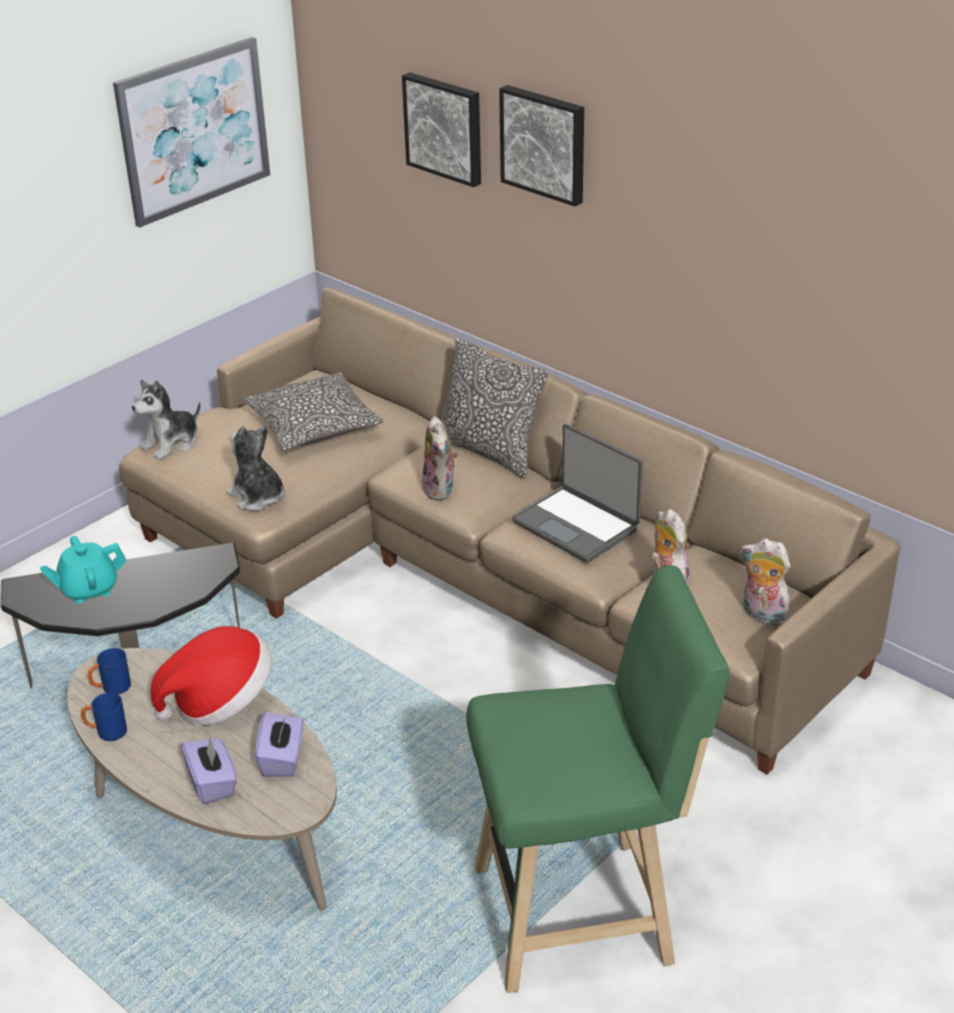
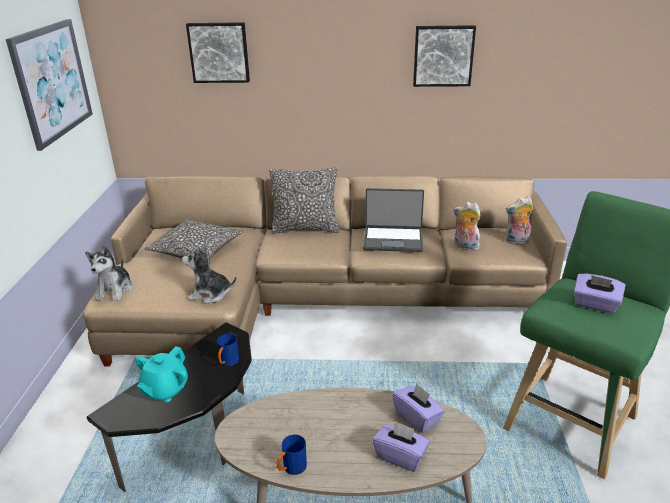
camera: 40 degrees left, 5 degrees down
blue mug [88,648,131,695] -> blue mug moved to [217,334,239,366]
hat [150,626,272,726] -> none
plush toy [422,416,458,501] -> none
picture [499,85,584,206] -> picture moved to [413,25,476,87]
none -> purple tissue box [574,274,625,313]

